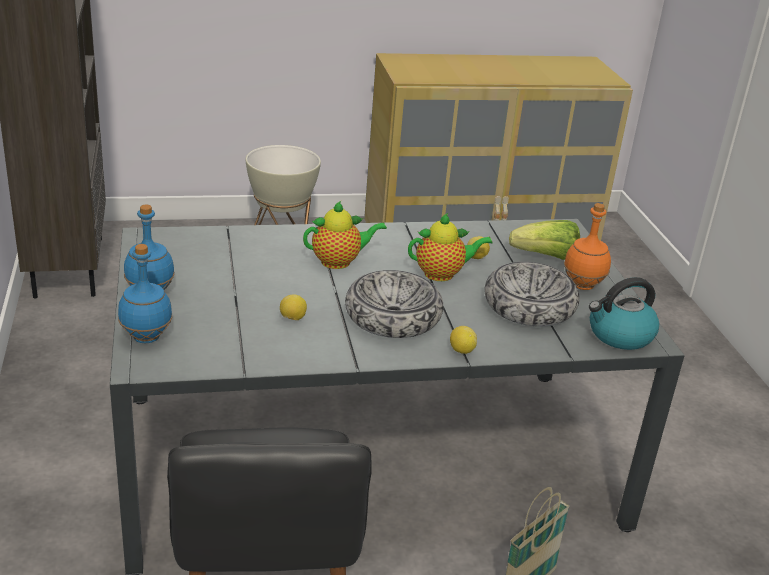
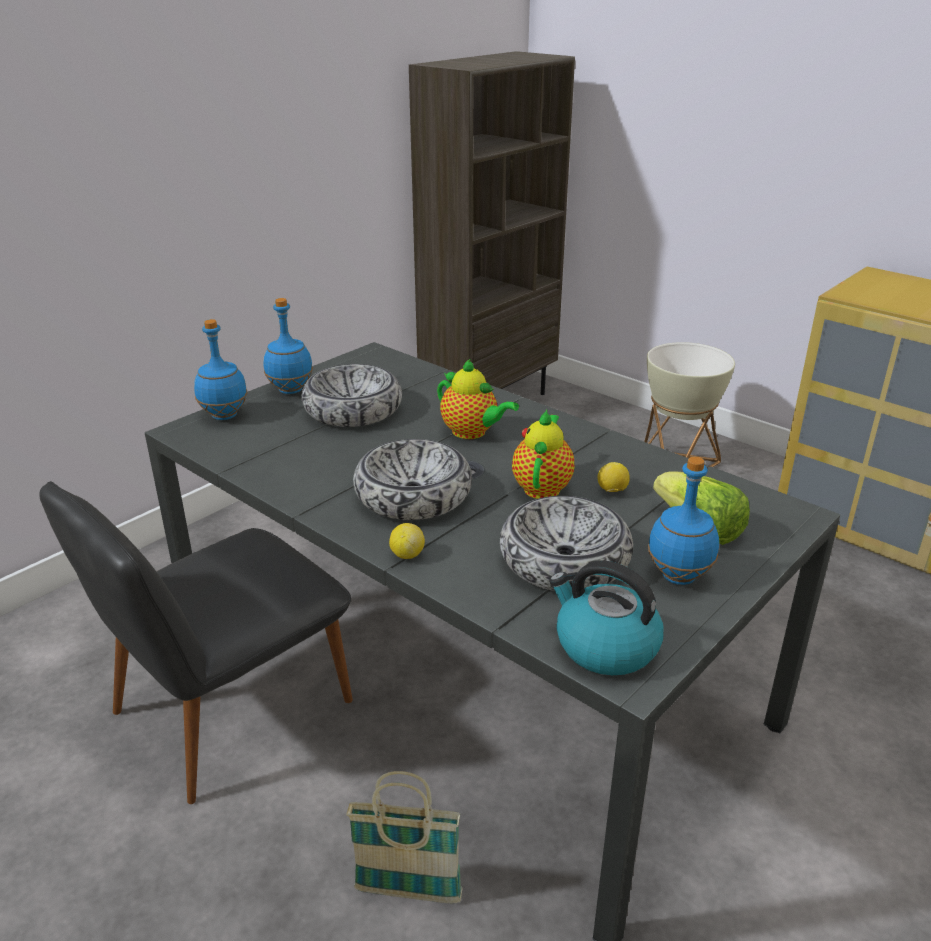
camera: 55 degrees right, 0 degrees up
lemon [280,294,307,320] -> none
teapot [408,213,492,281] -> teapot turned 120 degrees counterclockwise [512,410,574,499]
orange bottle [564,203,611,290] -> blue bottle [648,457,719,585]
none -> bowl [302,364,402,427]

